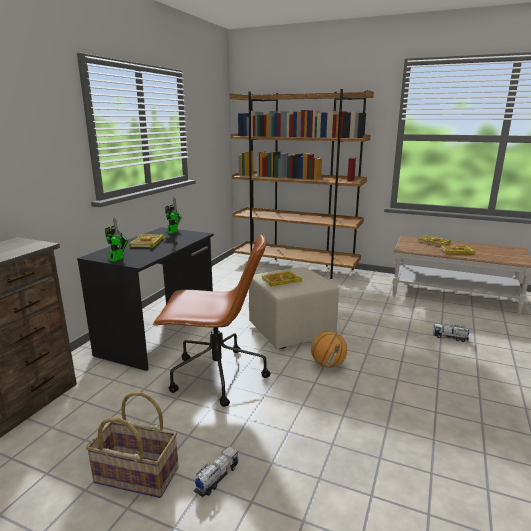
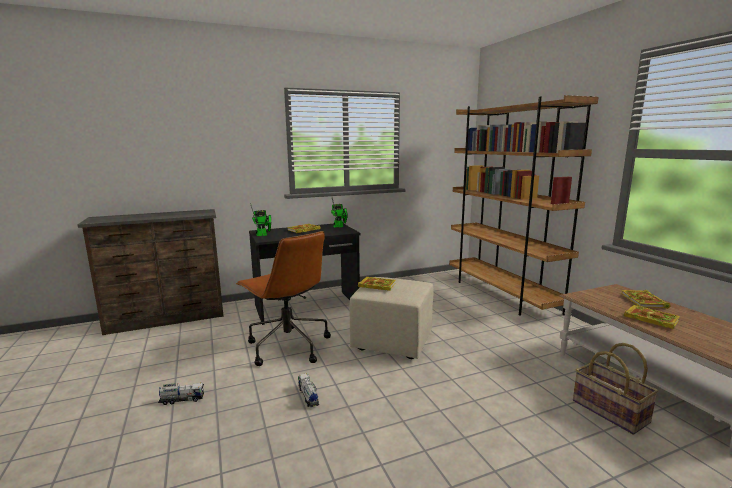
camera: 45 degrees right, 5 degrees down
basket [86,392,179,498] -> basket moved to [573,343,659,435]
basketball [311,331,347,368] -> none
toy truck [433,323,469,342] -> toy truck moved to [298,373,319,407]

